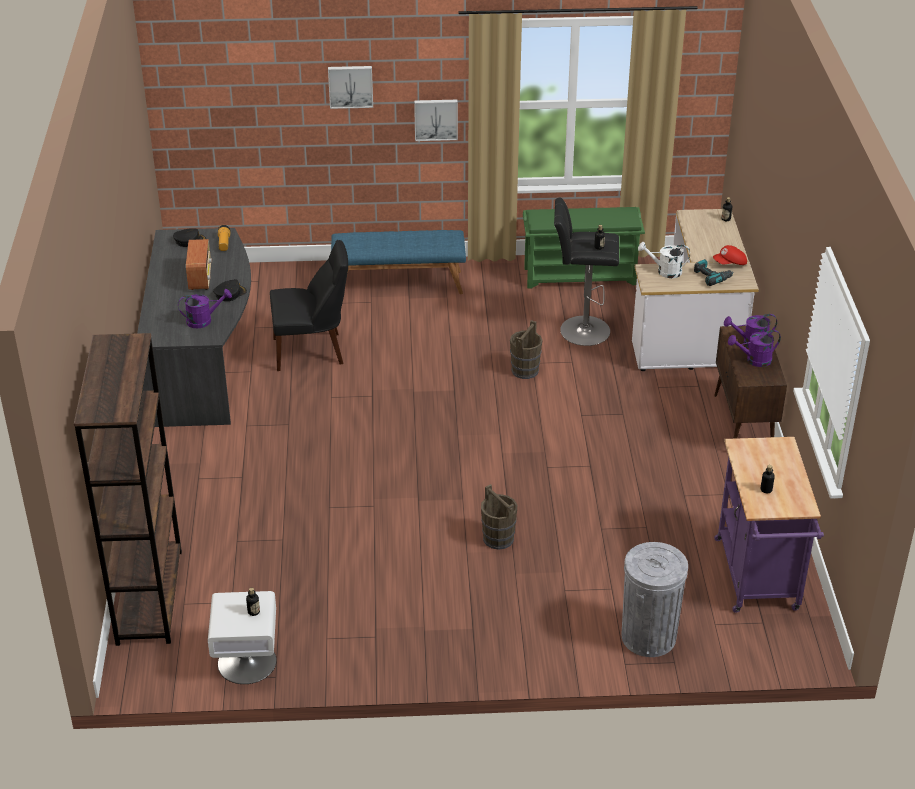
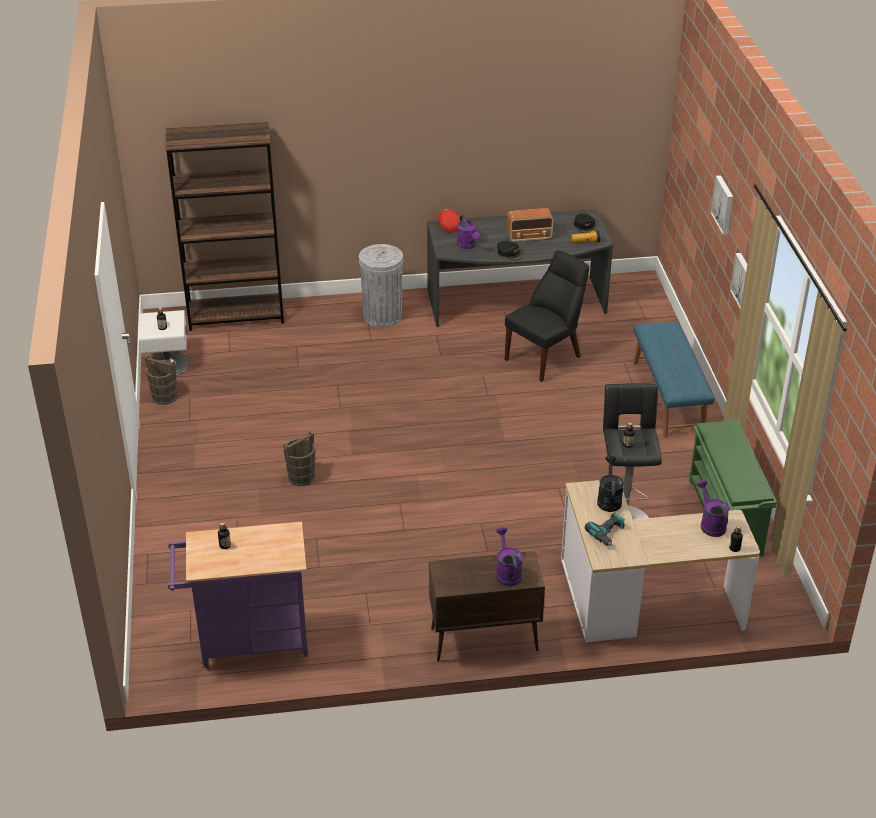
camera: 85 degrees right, 0 degrees up
black chair [270,240,348,371] -> black chair turned 120 degrees counterclockwise [505,250,589,382]
brown bucket [510,320,542,379] -> brown bucket moved to [144,354,178,405]
grey trash can [622,542,688,657] -> grey trash can moved to [359,244,403,328]
white watering can [638,242,690,278] -> black watering can [597,456,624,512]
red cap [713,245,747,265] -> red cap moved to [438,209,460,233]
purple watering can [728,330,781,367] -> purple watering can moved to [697,480,729,537]

